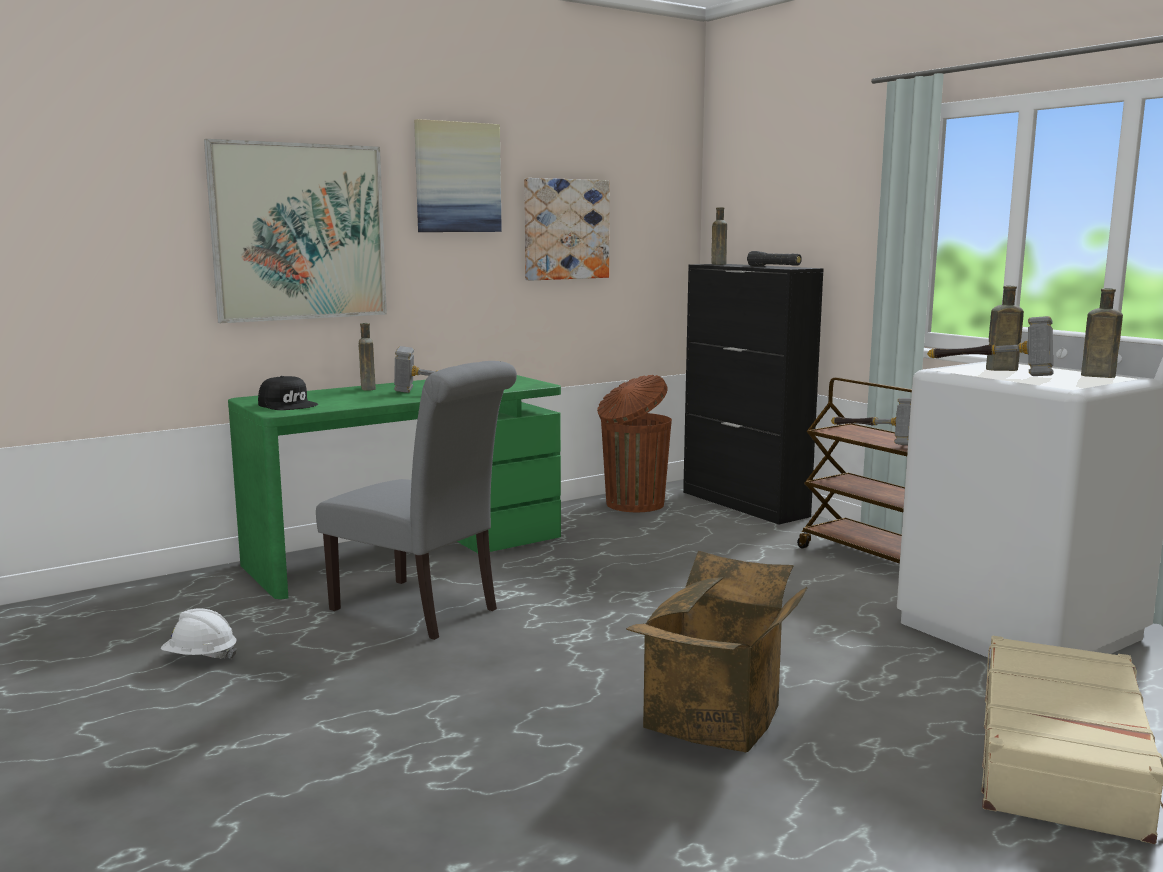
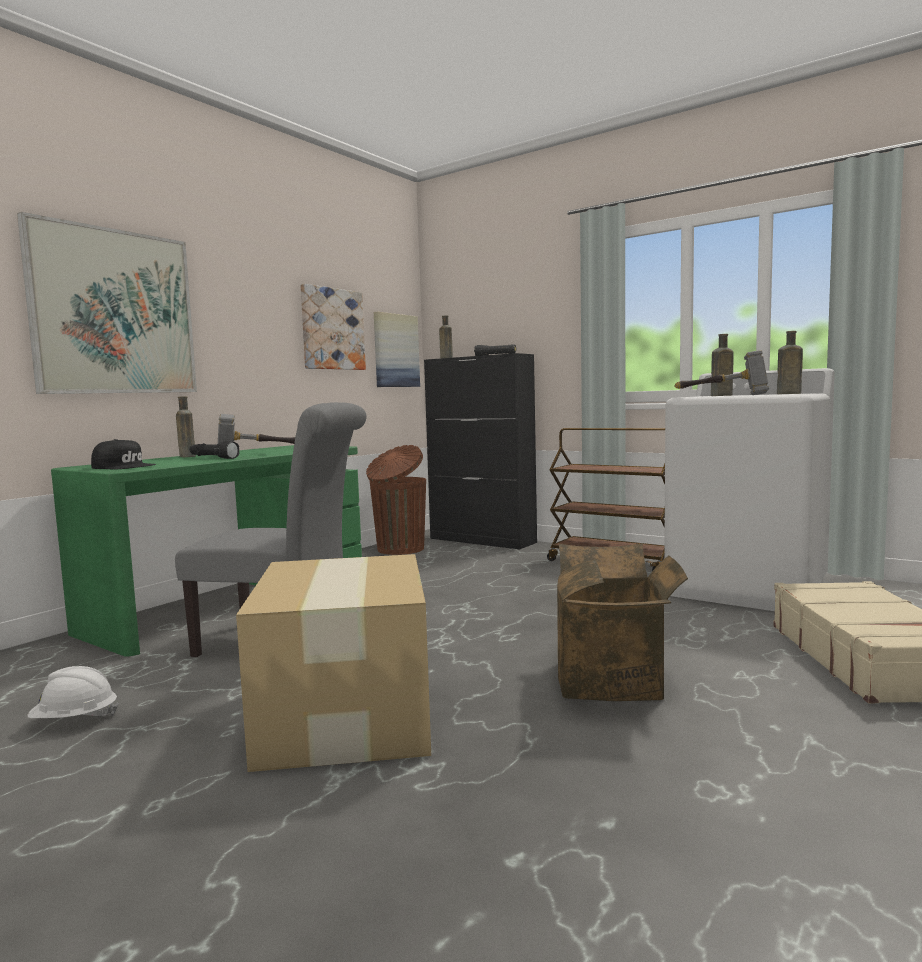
camera: 20 degrees left, 5 degrees down
picture [414,119,502,232] -> picture moved to [374,312,420,387]
hammer [831,398,911,445] -> none
none -> black flashlight [189,441,240,459]
none -> cardboard box [236,554,431,772]

